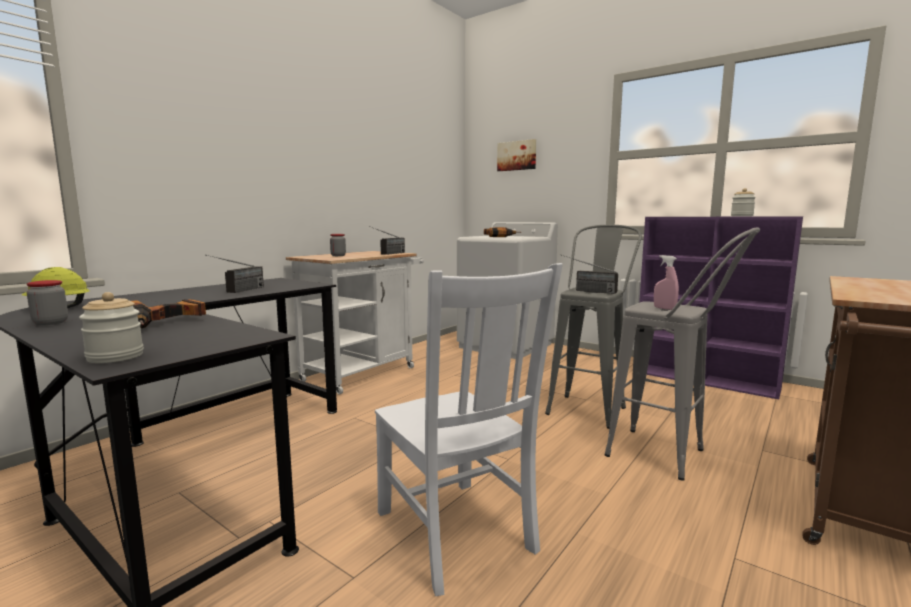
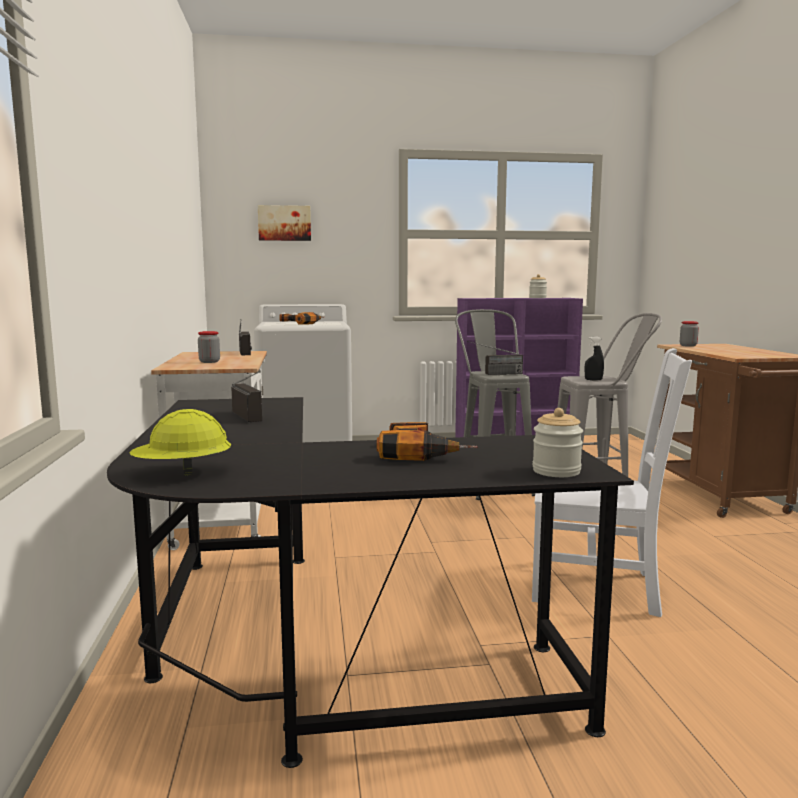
camera: 45 degrees left, 0 degrees up
jar [27,280,68,325] -> jar moved to [680,321,699,347]
pink spray bottle [654,255,679,310] -> black spray bottle [585,337,604,380]

